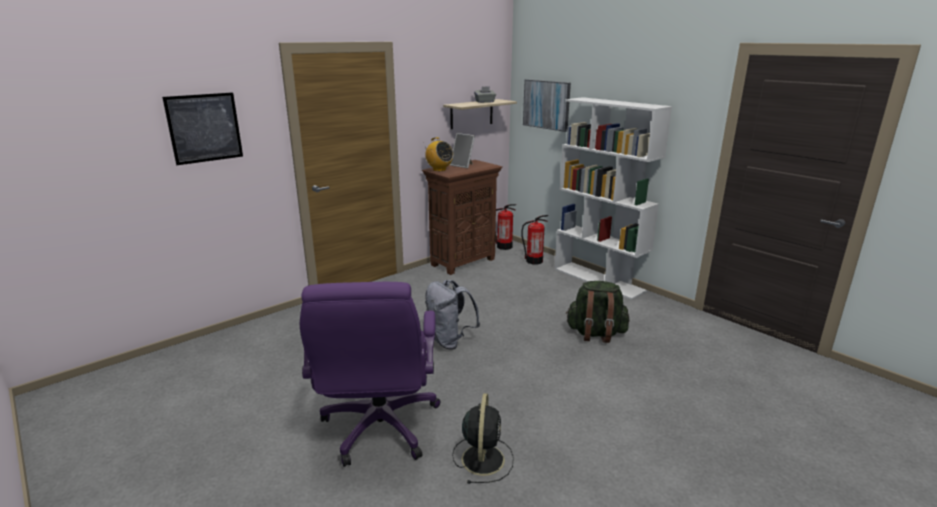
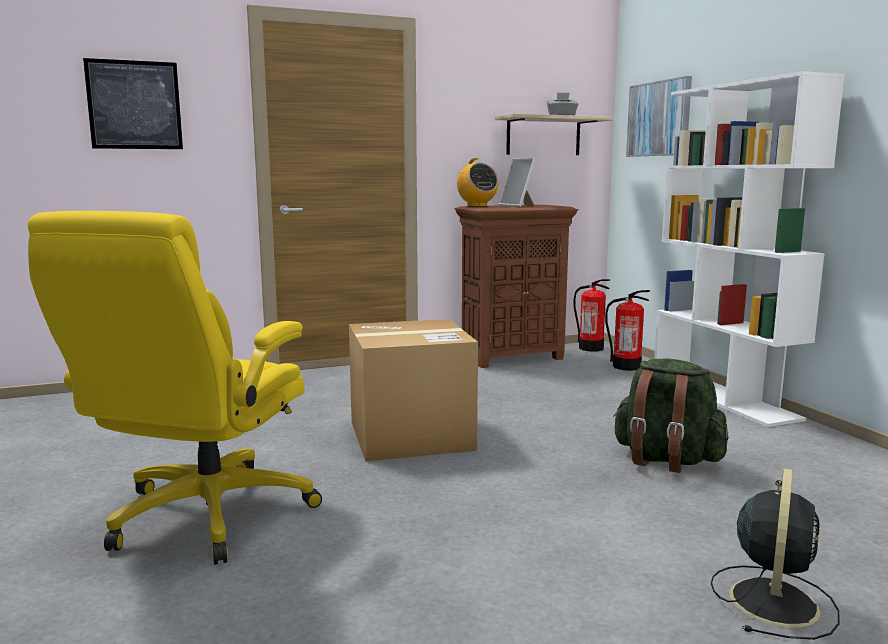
camera: 20 degrees right, 10 degrees down
purple office chair [300,282,440,467] -> yellow office chair [28,211,322,565]
grey backpack [425,280,480,350] -> cardboard box [349,319,478,462]
black fan [452,393,514,484] -> black fan moved to [711,469,840,640]

